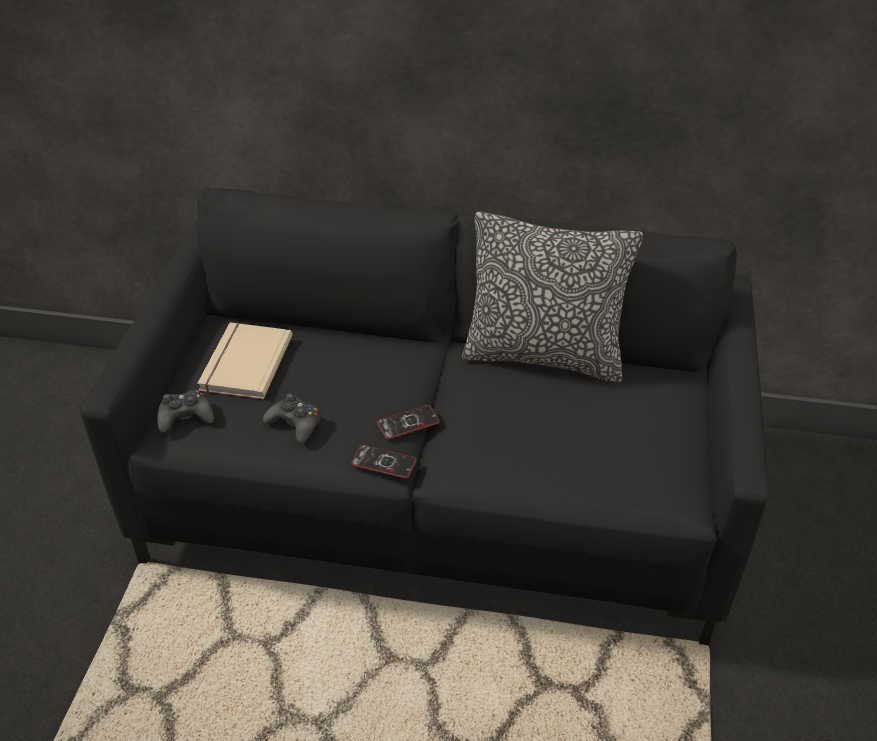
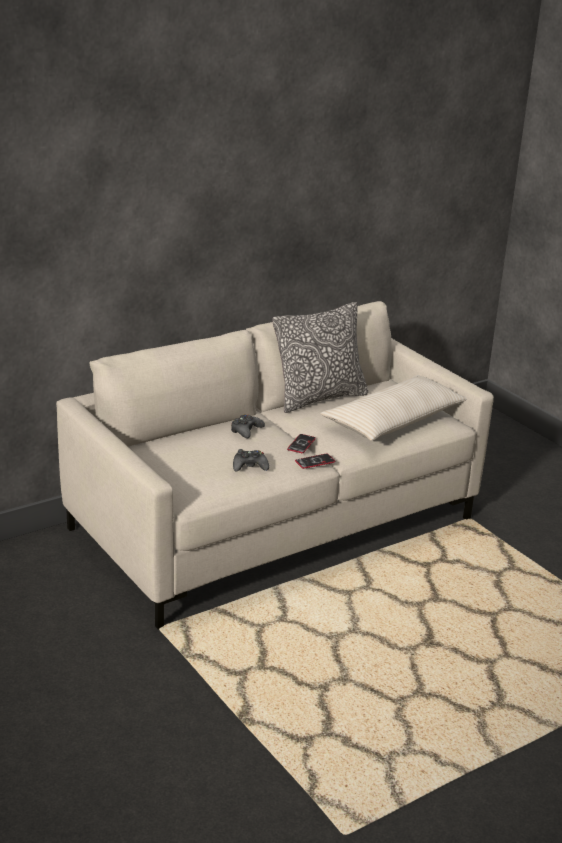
camera: 45 degrees left, 15 degrees down
black sofa [80,187,769,646] -> beige sofa [56,301,494,630]
black game controller [157,390,214,433] -> black game controller moved to [231,414,265,438]
beige book [197,322,292,399] -> none
none -> beige pillow [321,375,466,441]

